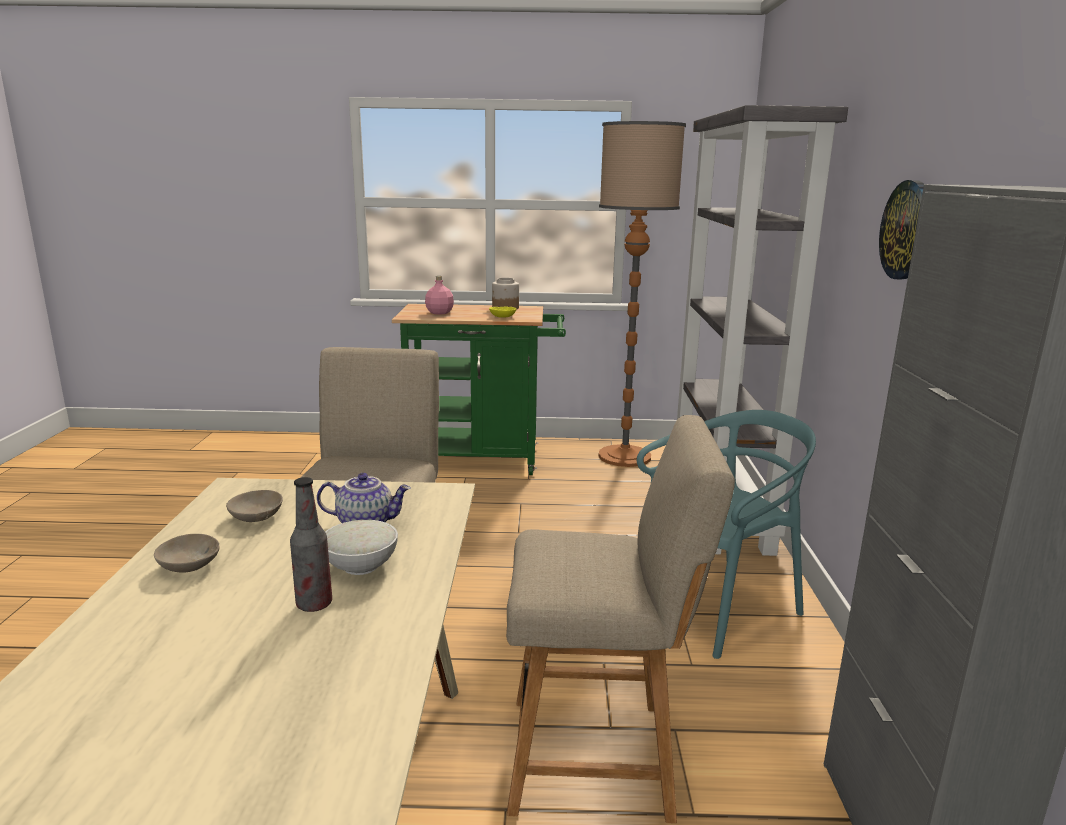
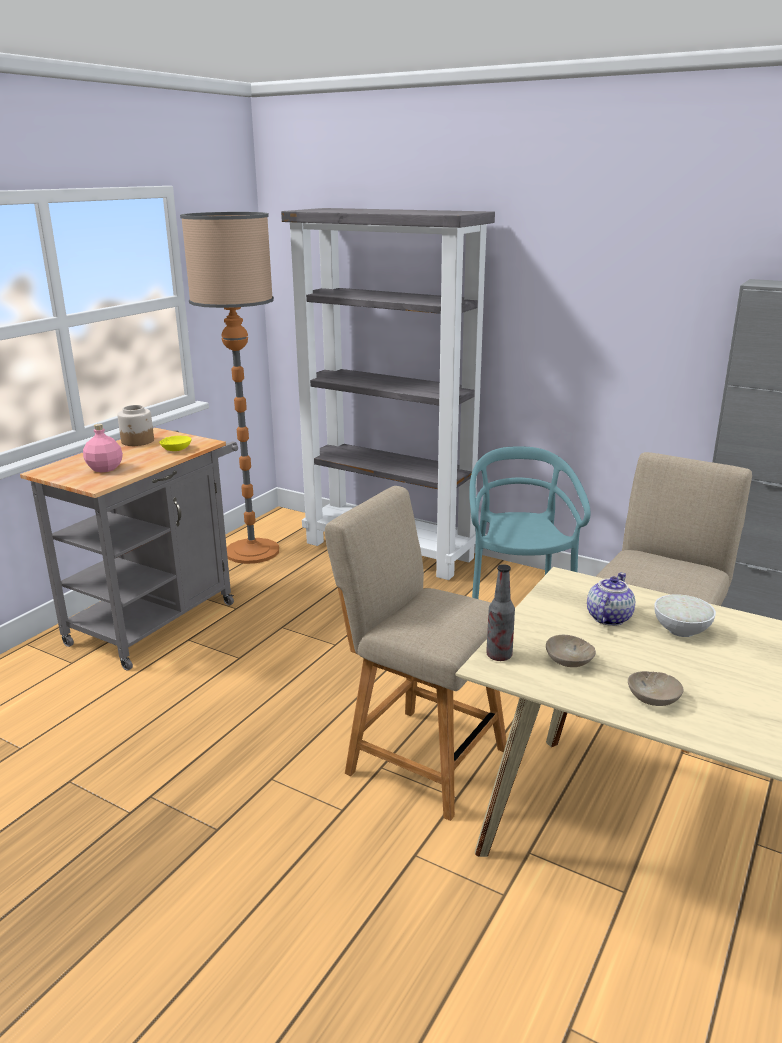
camera: 60 degrees left, 5 degrees up
bottle [290,477,332,612] -> bottle moved to [486,564,515,661]
green cart [392,304,566,475] -> grey cart [20,428,238,671]
wall clock [879,180,924,279] -> none

